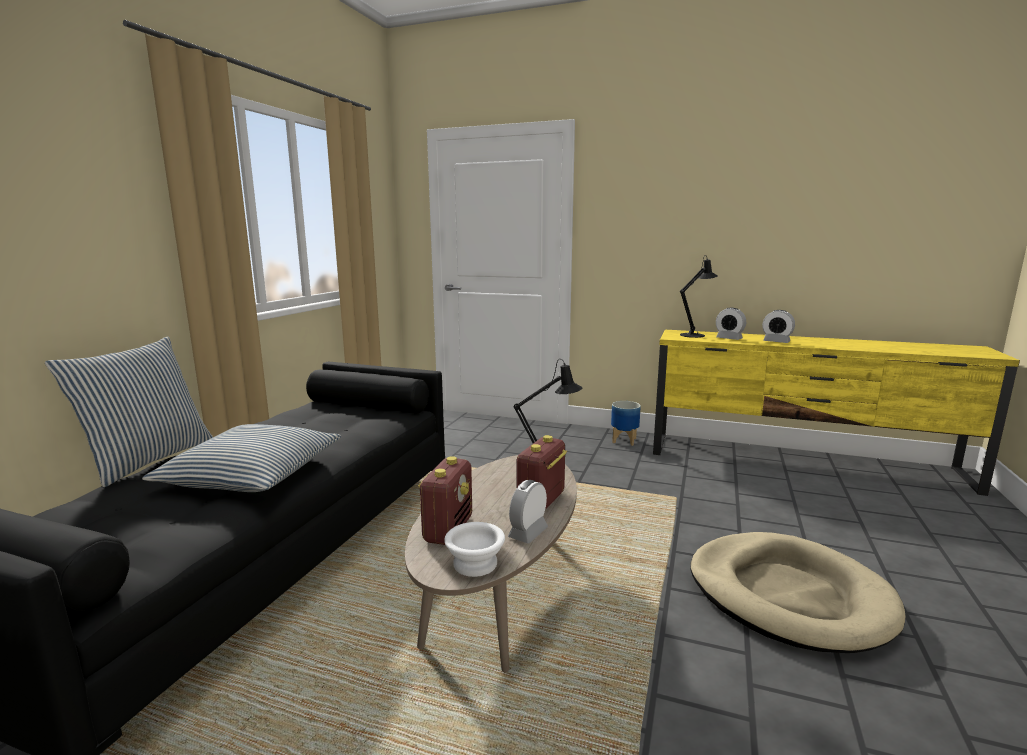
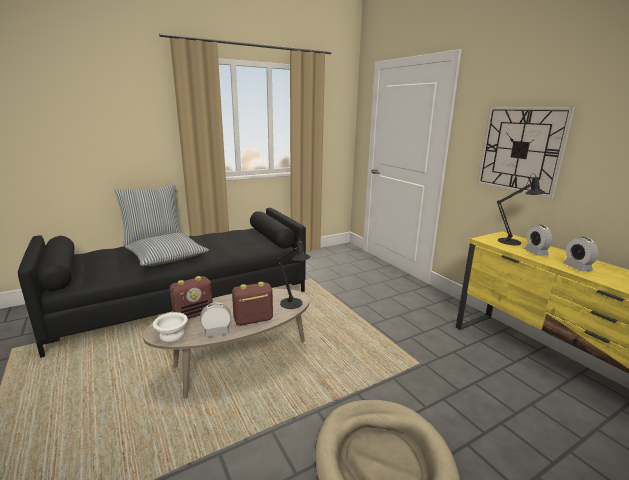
camera: 40 degrees right, 5 degrees up
planter [611,401,641,446] -> none
none -> wall clock [477,106,575,199]

